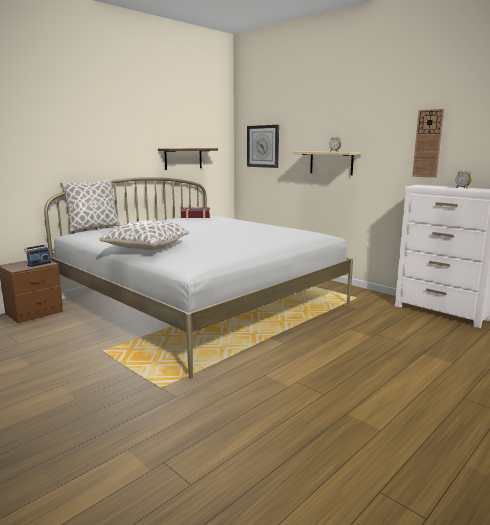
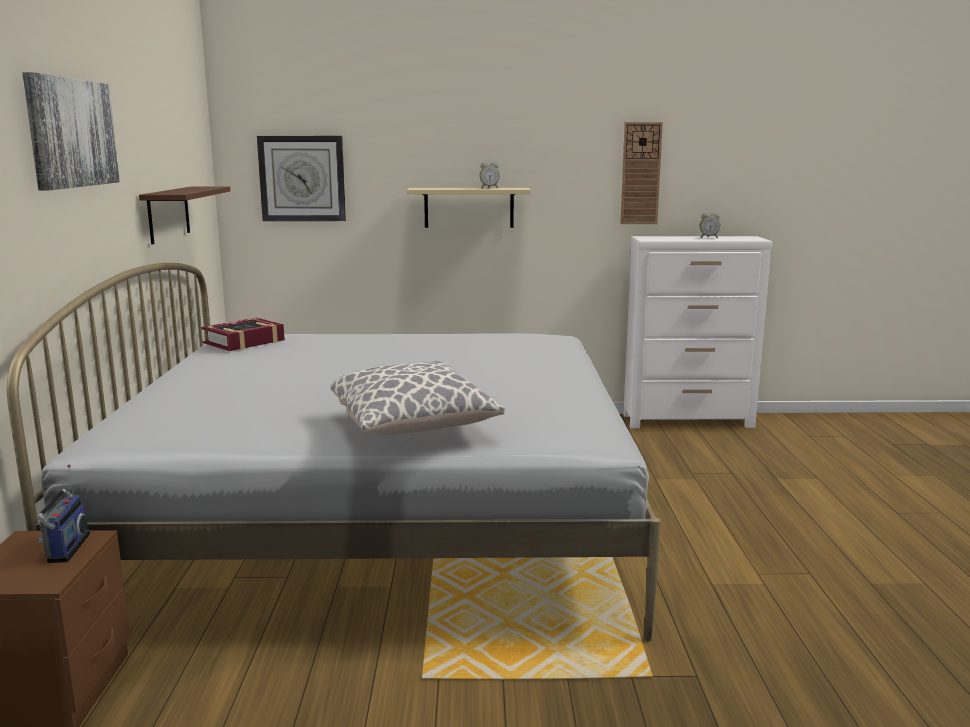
camera: 45 degrees left, 0 degrees up
pillow [60,179,120,232] -> none
none -> picture [23,72,120,190]

